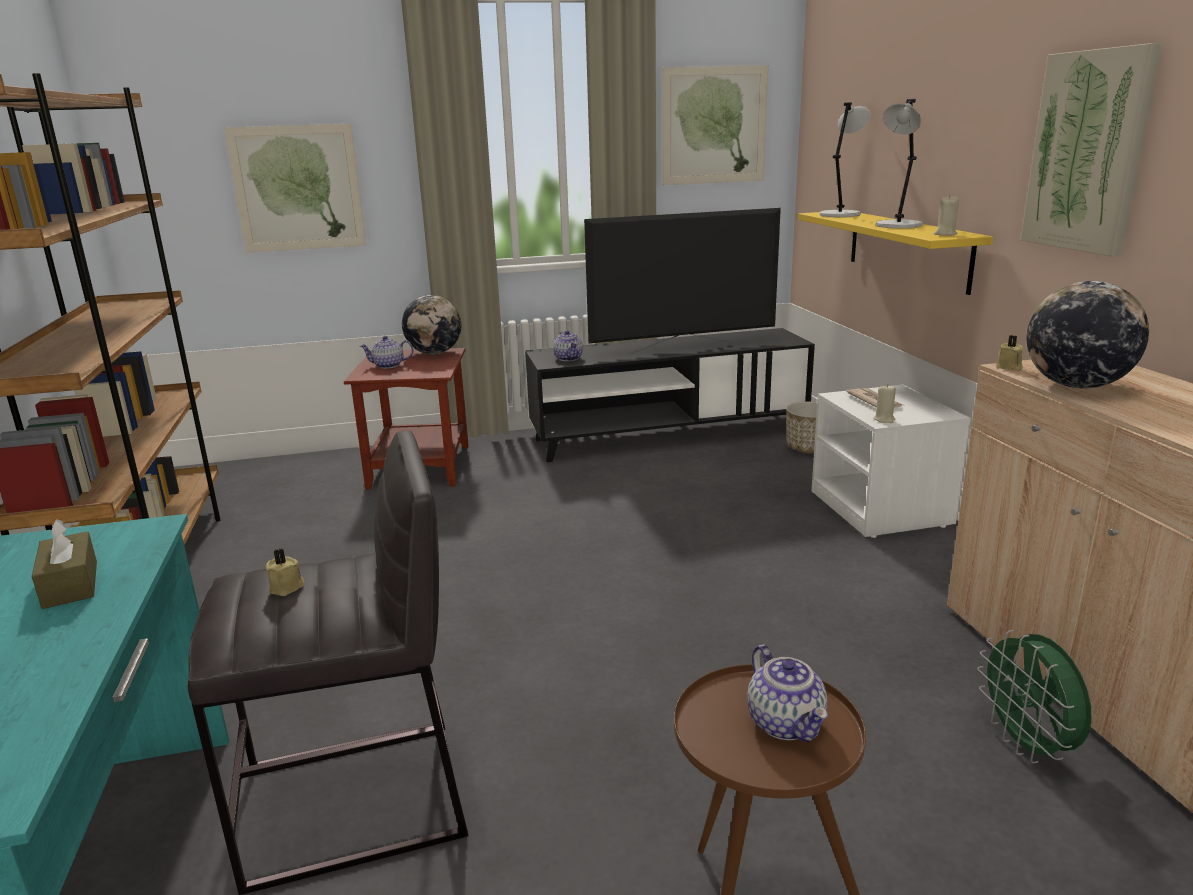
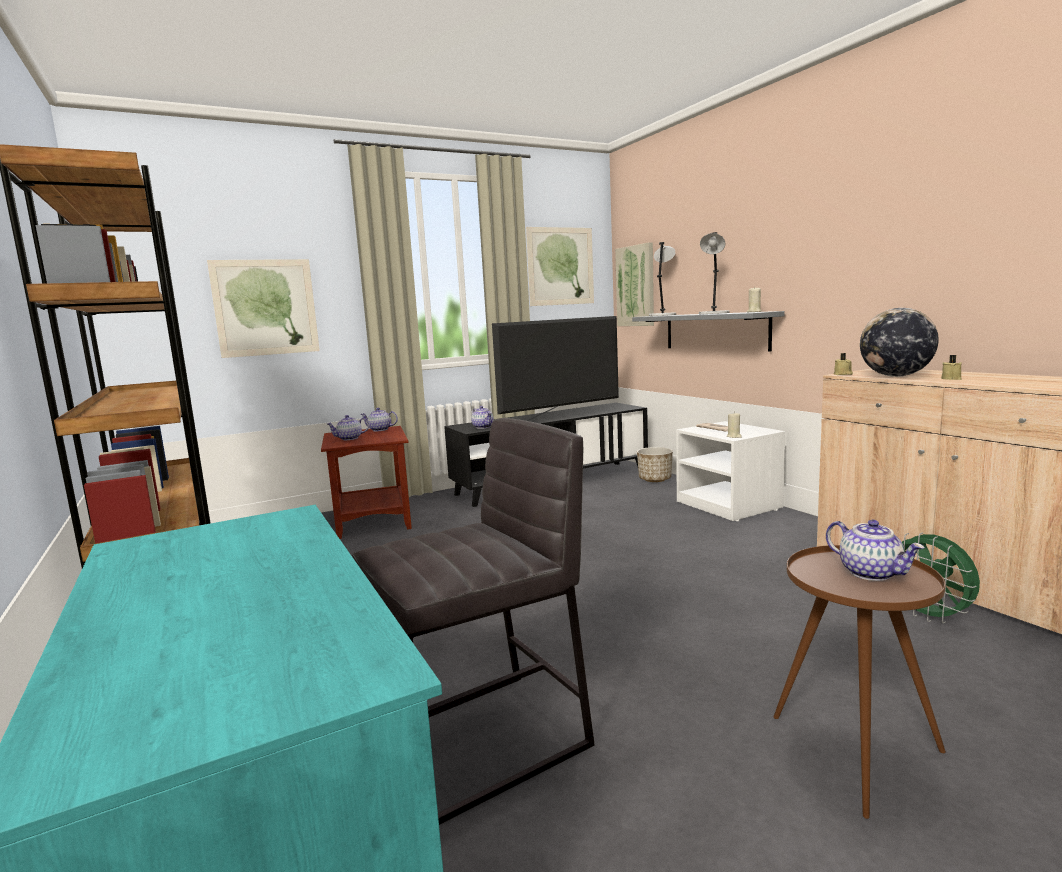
camera: 15 degrees left, 10 degrees down
brown tissue box [31,519,97,609] -> none
beige candle [266,549,305,596] -> beige candle moved to [941,355,962,380]
globe [402,295,461,354] -> teapot [360,408,398,431]
yellow shelf [798,212,993,295] -> grey shelf [632,311,785,352]
picture [1021,43,1163,257] -> picture moved to [615,242,654,326]

